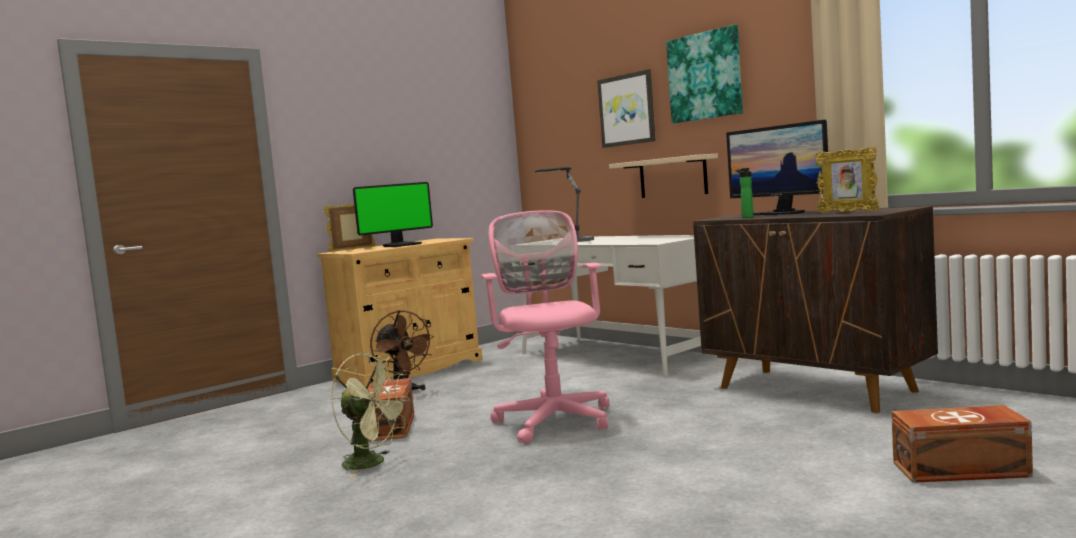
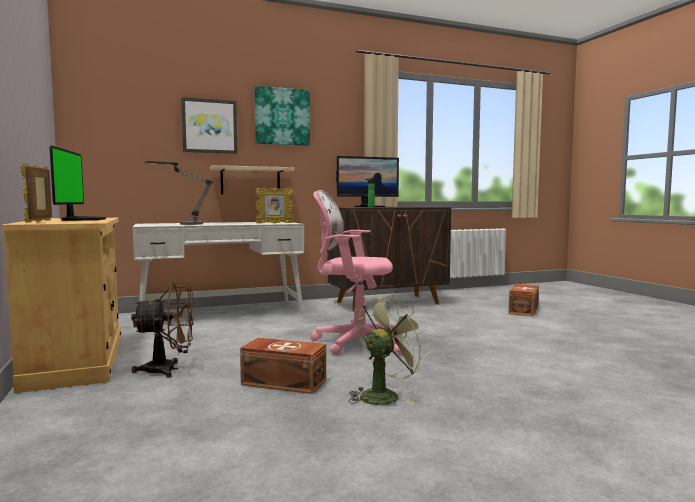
camera: 70 degrees left, 0 degrees up
picture frame [815,147,879,212] -> picture frame moved to [255,188,294,223]

